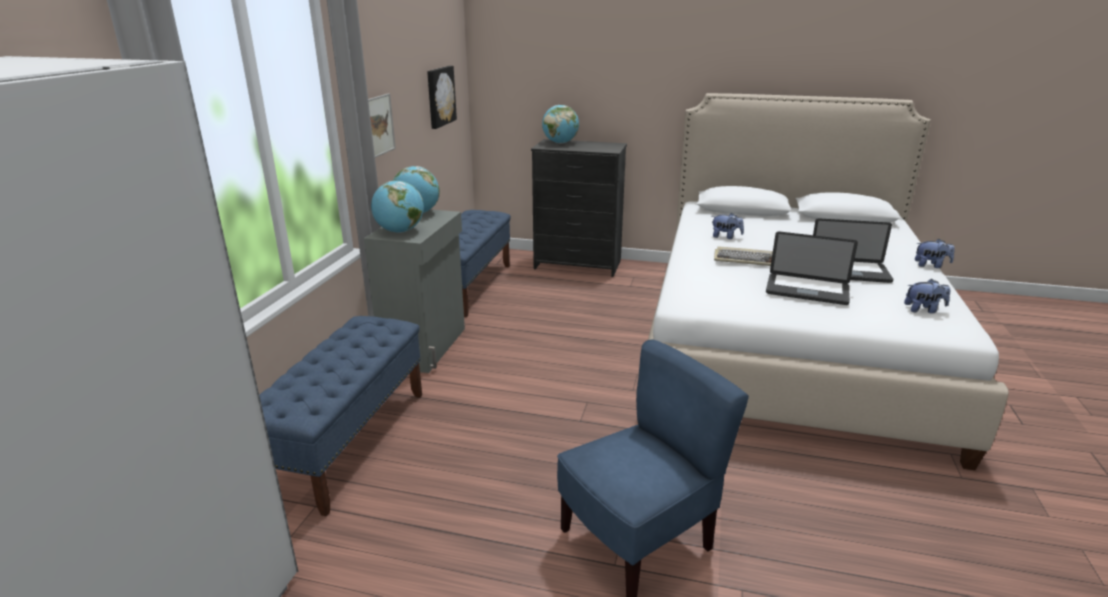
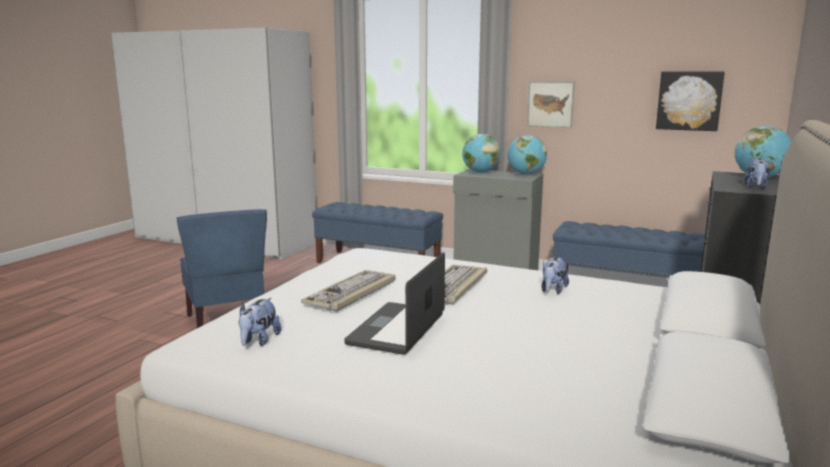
camera: 100 degrees right, 10 degrees down
laptop [766,231,858,305] -> keyboard [301,270,396,312]
plush toy [915,239,955,268] -> plush toy moved to [744,158,770,189]

